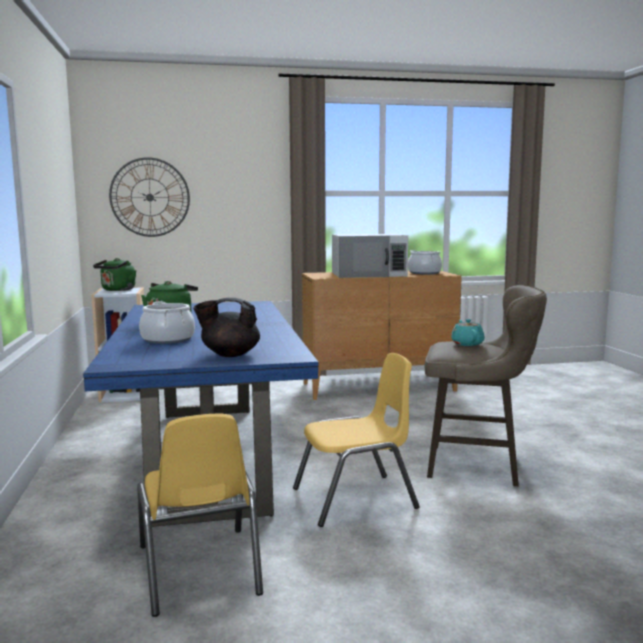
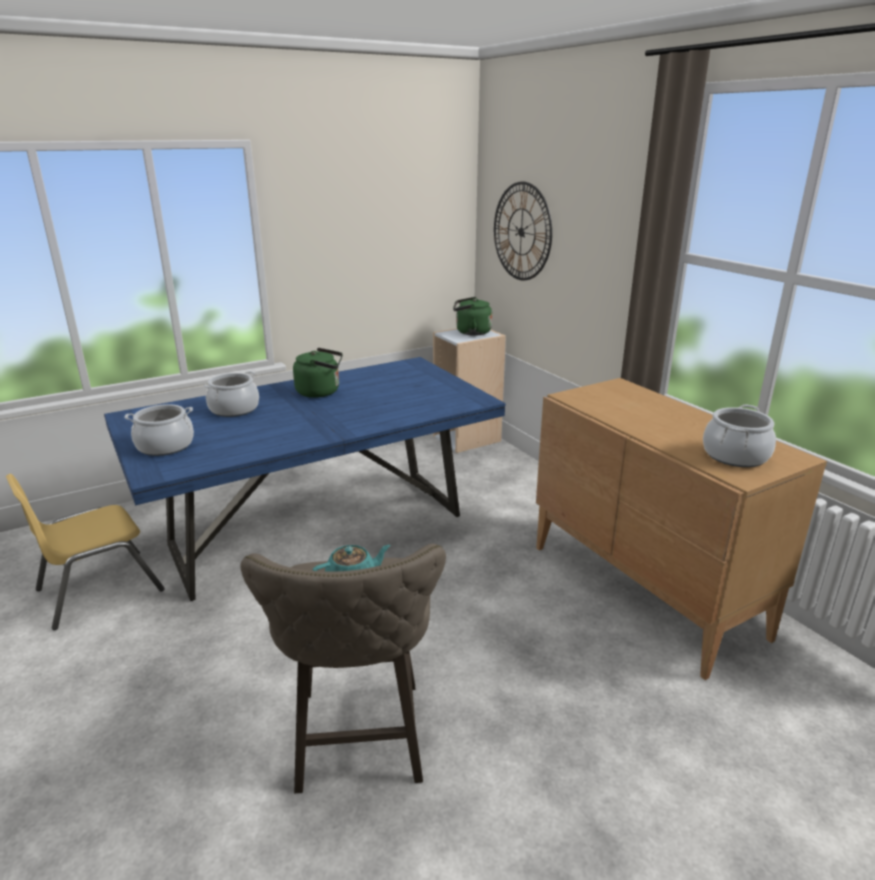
camera: 70 degrees right, 15 degrees up
black teapot [193,298,260,357] -> cooking pot [124,404,194,456]
yellow chair [293,353,420,527] -> none
white microwave [332,234,408,278] -> none

